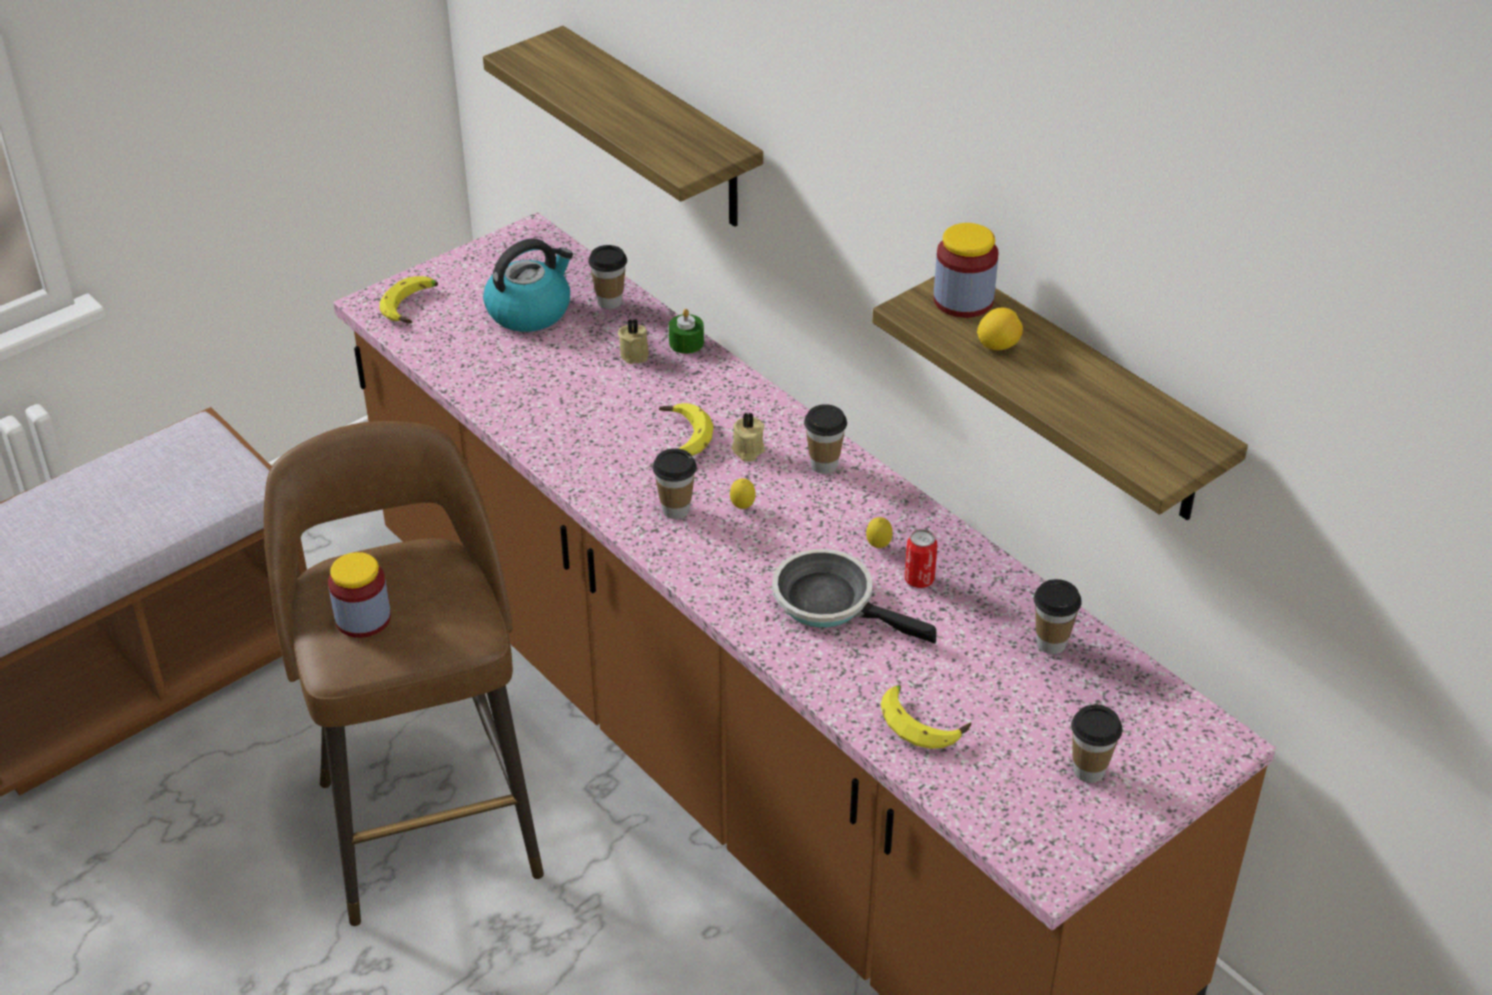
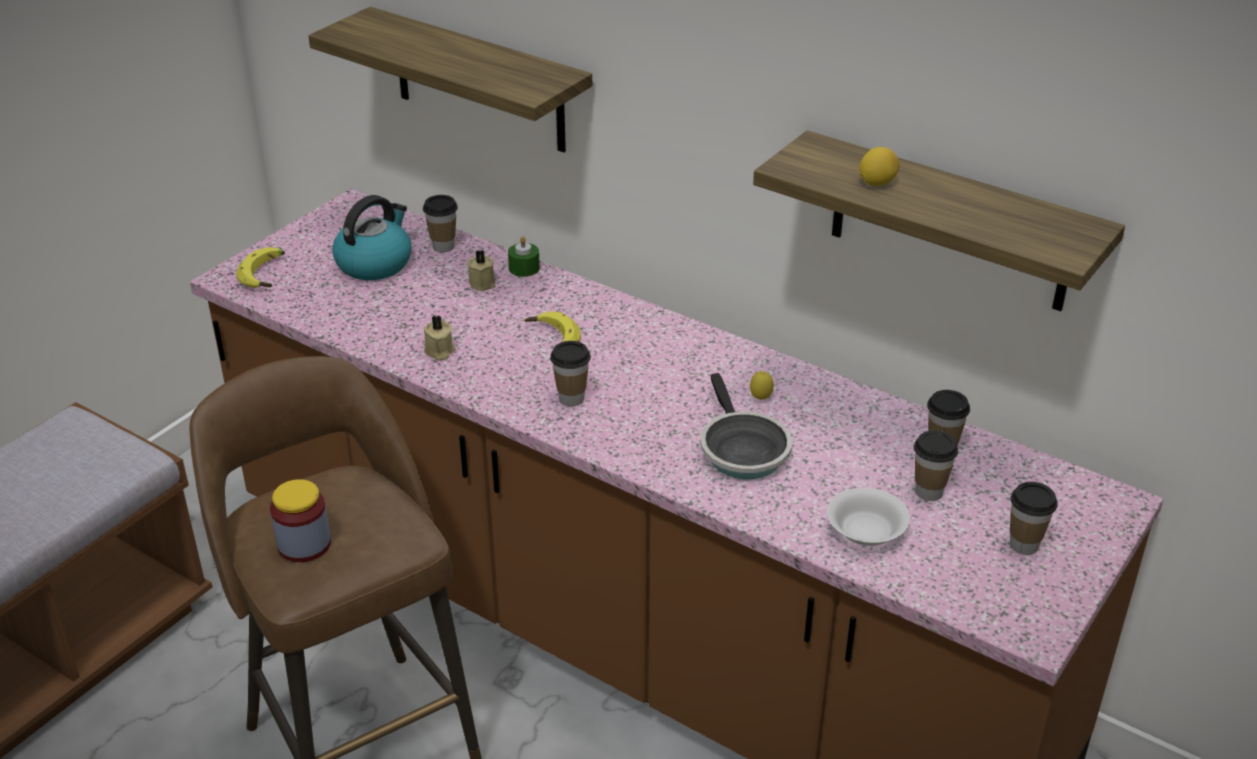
camera: 15 degrees left, 5 degrees down
lemon [730,478,756,509] -> none
beige candle [731,412,765,462] -> beige candle moved to [424,316,455,361]
frying pan [772,549,936,644] -> frying pan turned 120 degrees counterclockwise [700,373,792,479]
cup [804,404,847,474] -> cup moved to [914,430,958,501]
banana [881,685,971,749] -> white bowl [827,488,910,546]
can [905,529,937,588] -> none
jar [934,223,999,318] -> none

